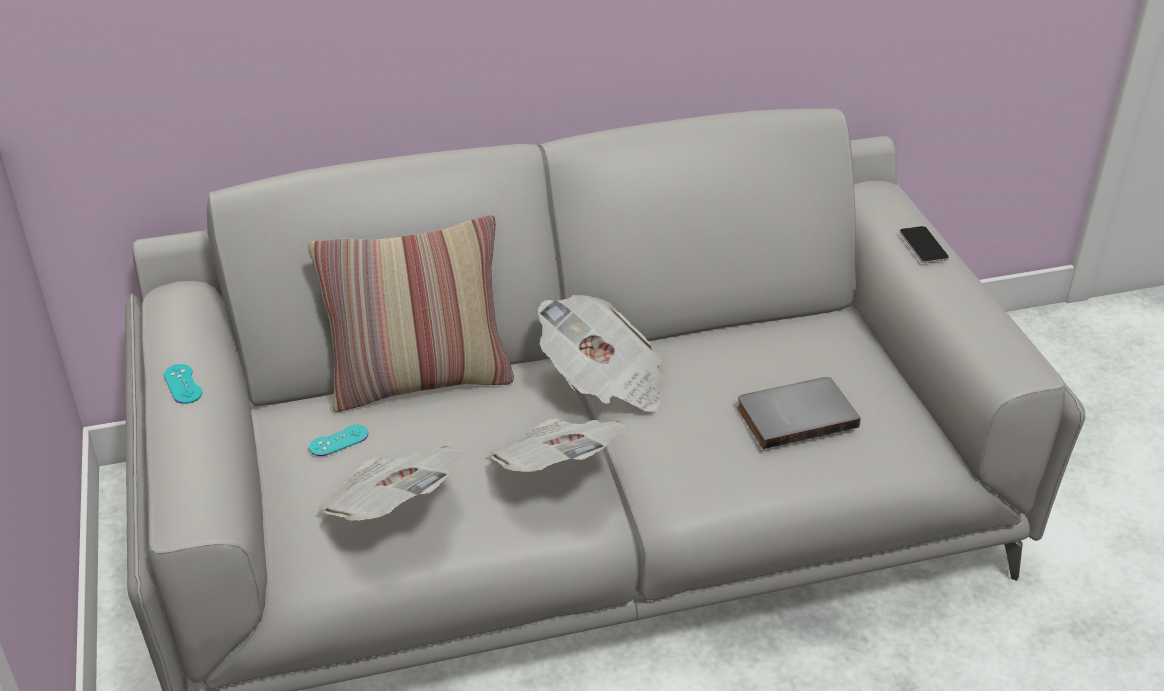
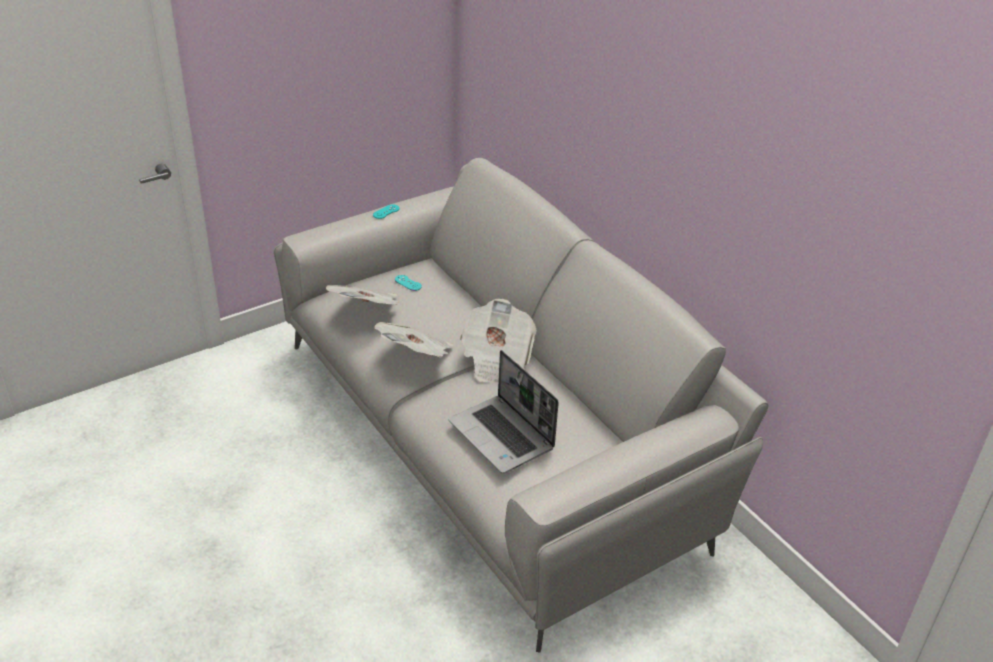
camera: 70 degrees right, 0 degrees up
pillow [308,215,514,412] -> none
grey book [737,377,861,449] -> laptop [449,350,559,474]
phone [899,226,949,263] -> none

